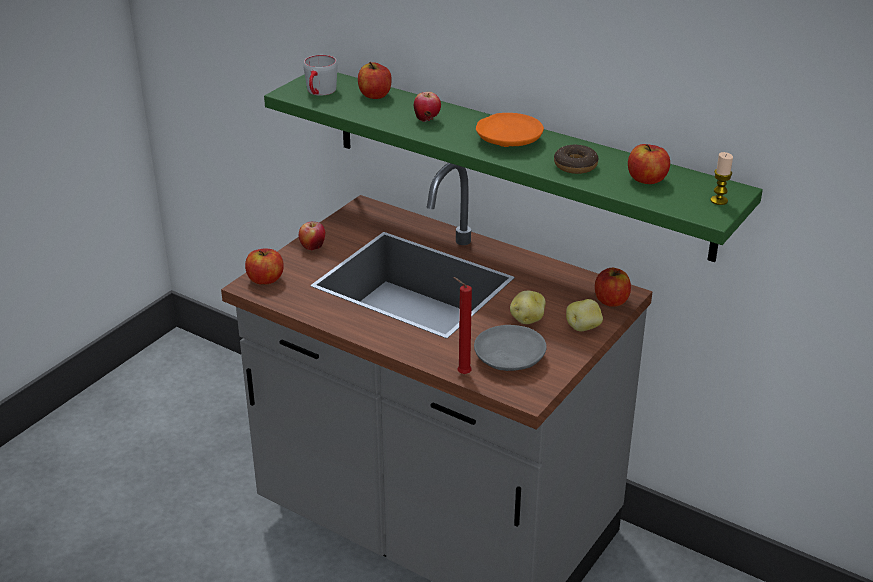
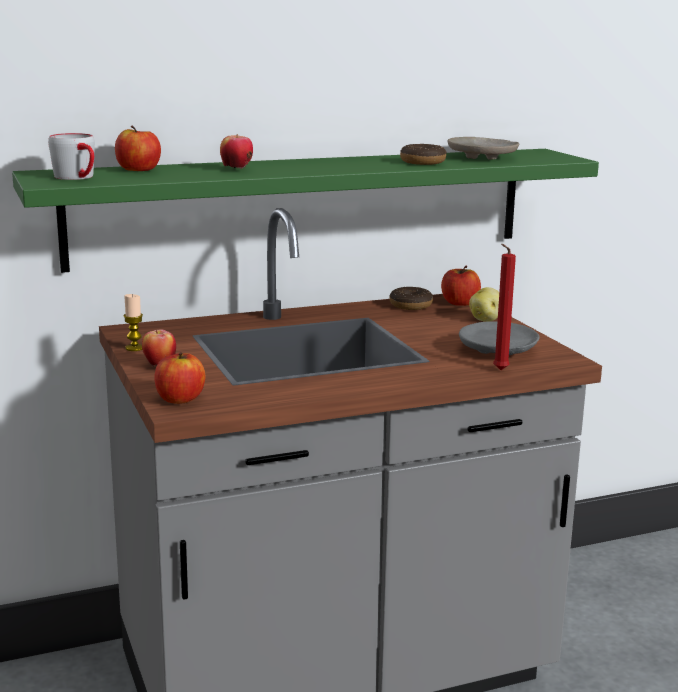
camera: 55 degrees left, 15 degrees down
orange plate [476,113,544,147] -> none
potato [510,291,546,324] -> none
apple [628,144,670,184] -> beige plate [447,137,519,160]
candle [710,152,733,205] -> candle moved to [124,294,143,351]
none -> donut [389,287,433,310]

